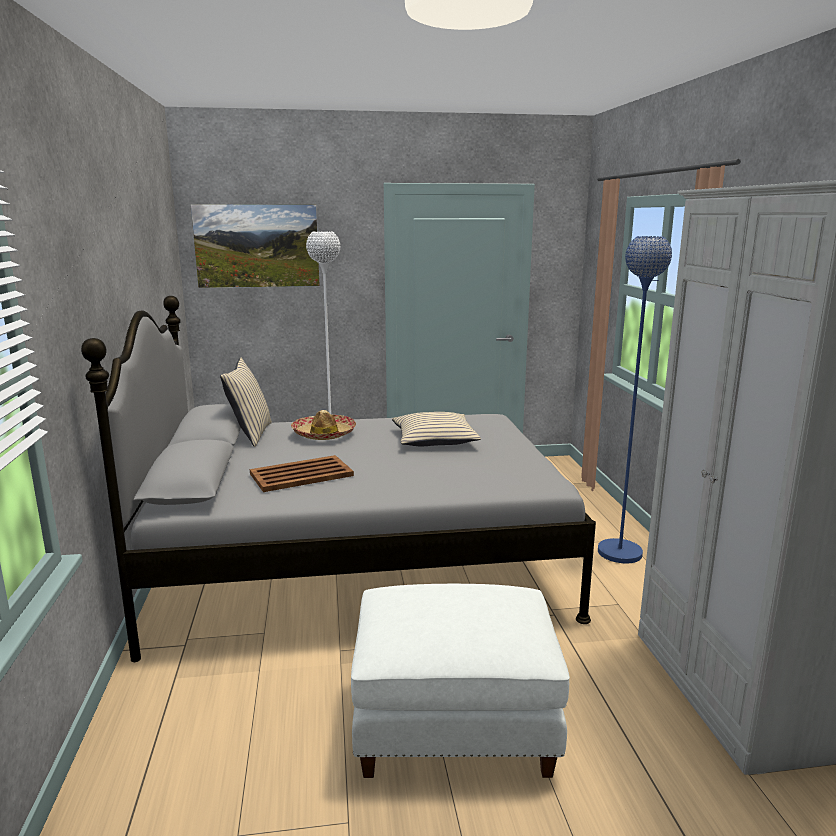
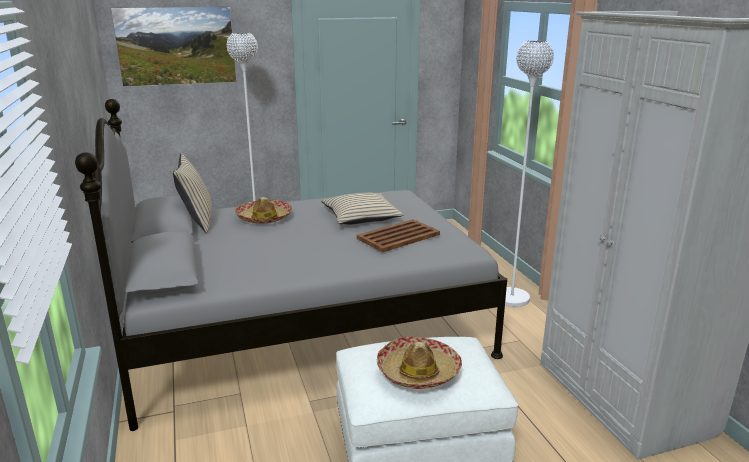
camera: 10 degrees left, 5 degrees up
brown tray [250,455,354,492] -> brown tray moved to [357,219,440,252]
blue floor lamp [598,236,672,563] -> white floor lamp [505,40,554,307]
none -> hat [377,336,462,389]

